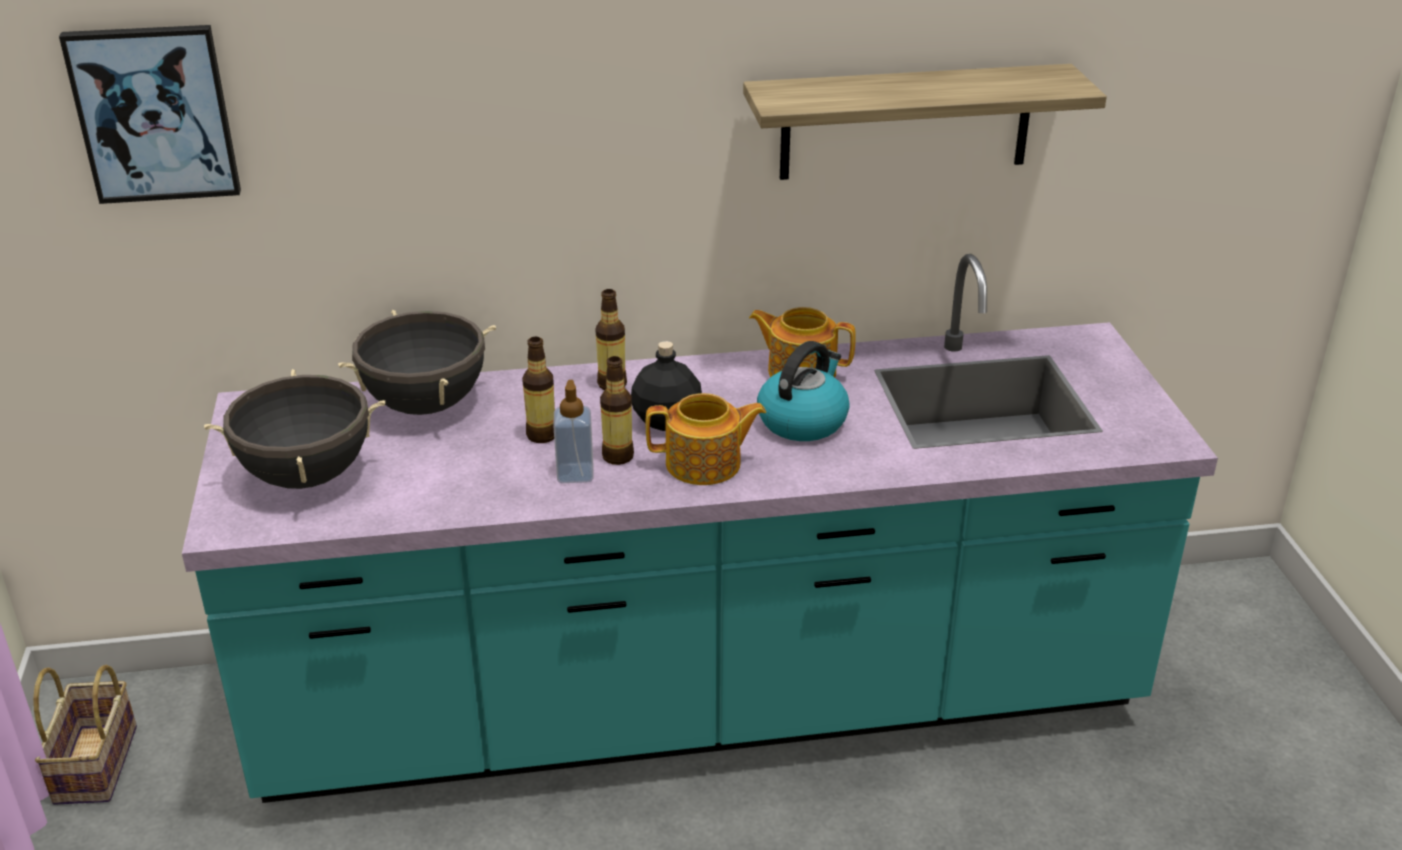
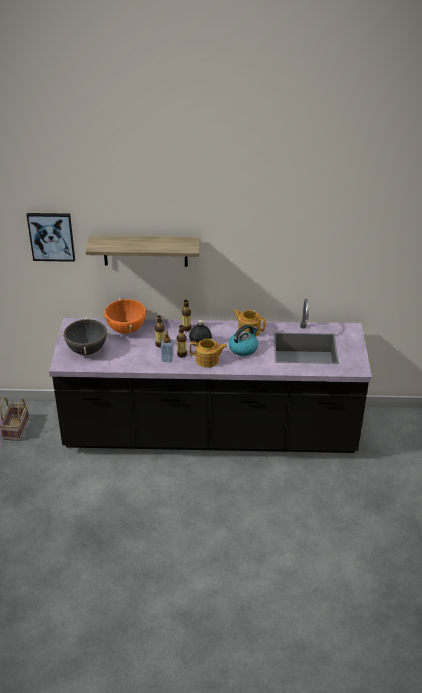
camera: 10 degrees right, 5 degrees up
turquoise counter [182,254,1218,803] -> black counter [49,299,372,453]
black cooking pot [338,310,496,415] -> orange cooking pot [100,298,150,334]
shelf [743,64,1107,180] -> shelf moved to [86,236,200,267]

